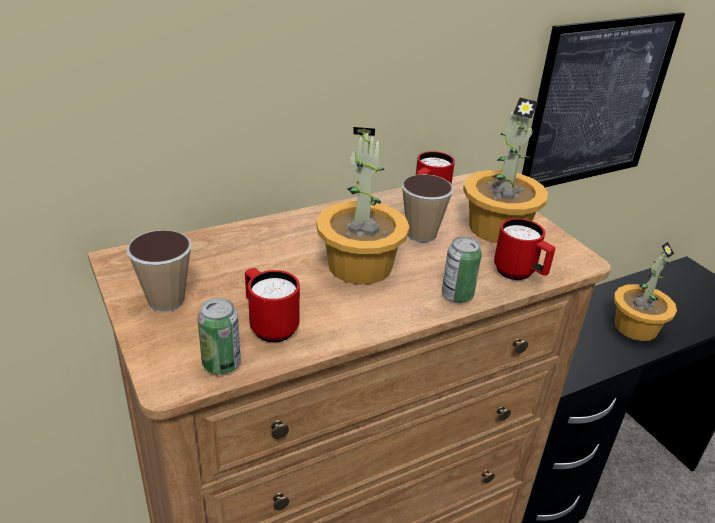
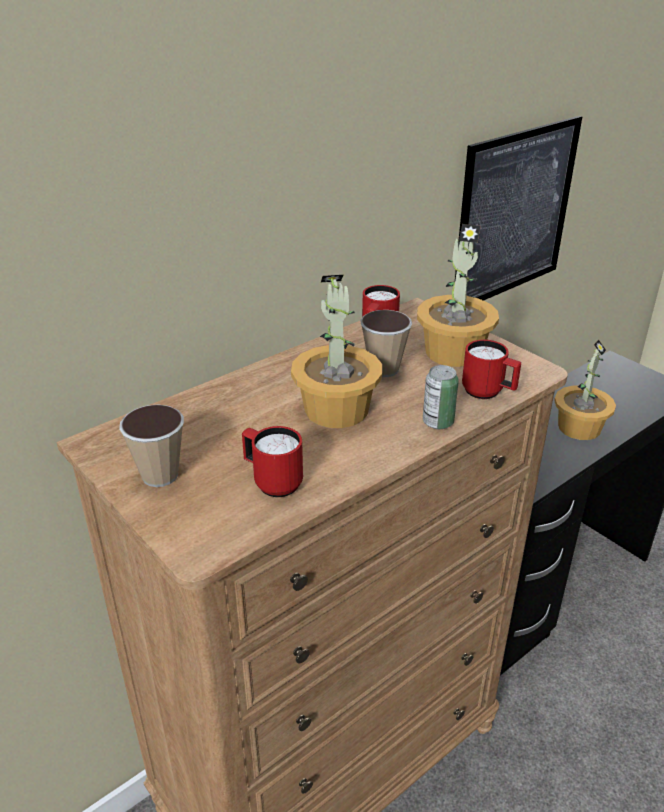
camera: 10 degrees left, 0 degrees up
can [197,298,241,374] -> none

